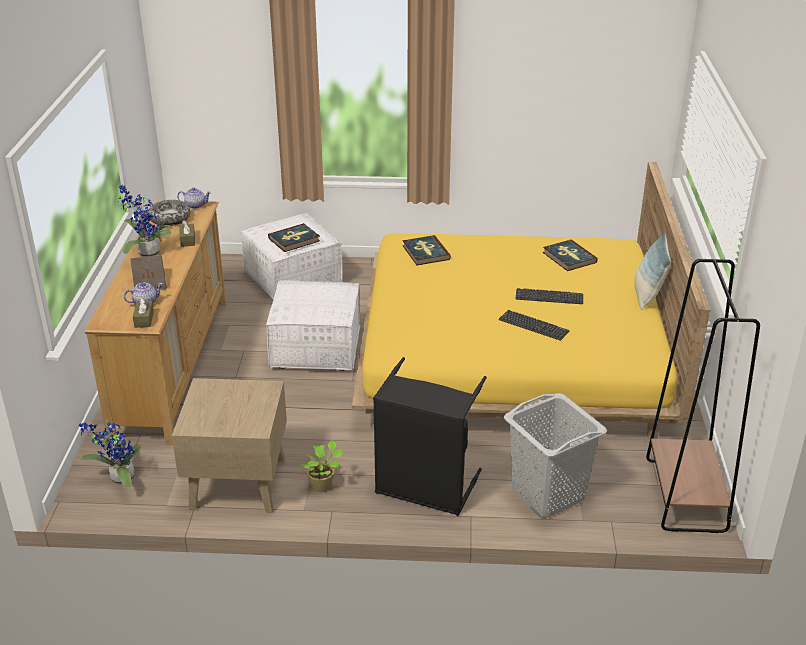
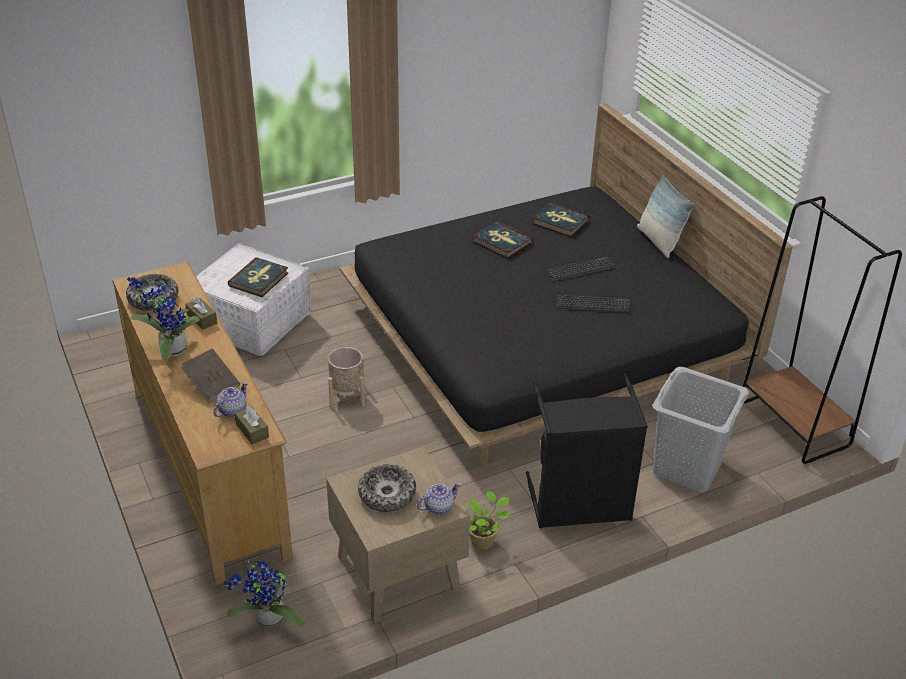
camera: 30 degrees left, 5 degrees up
teapot [177,187,211,209] -> teapot moved to [417,483,461,514]
white ottoman [266,280,360,371] -> beige planter [328,347,365,408]
yellow bed [352,162,710,439] -> black bed [339,103,793,464]
book [403,235,451,265] -> book moved to [473,221,533,259]
none -> bowl [358,464,416,512]

